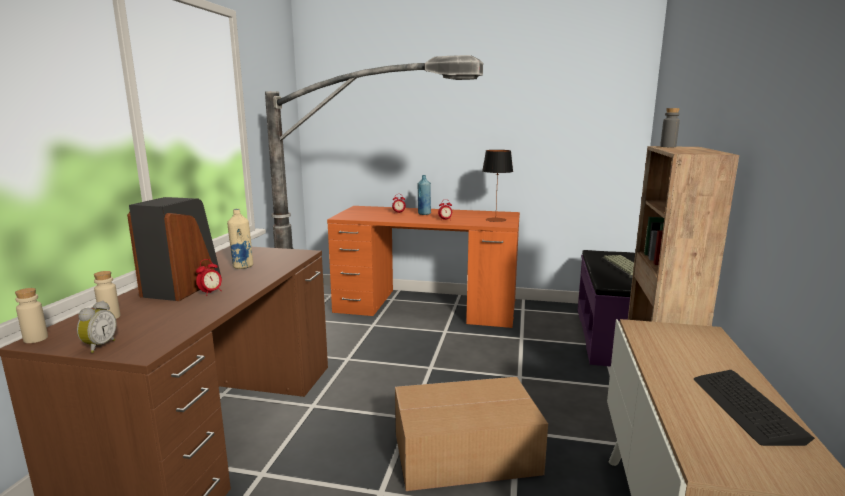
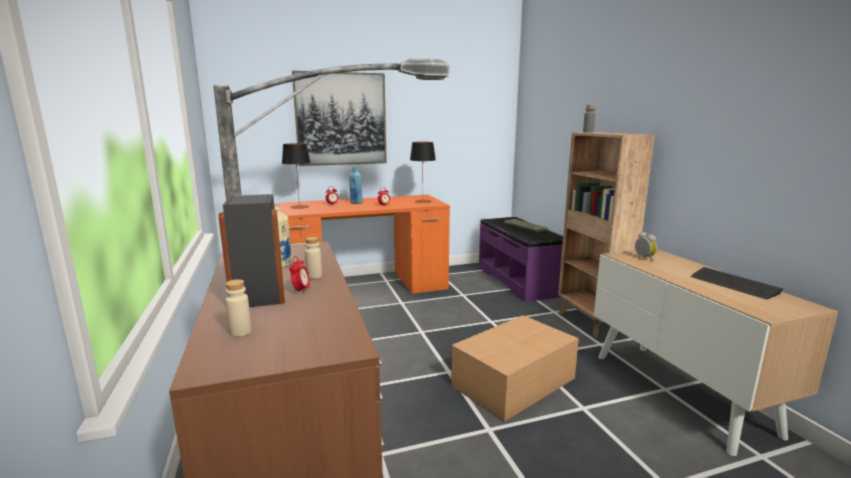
camera: 30 degrees left, 0 degrees up
beige bottle [15,288,48,343] -> beige bottle moved to [305,237,322,279]
alarm clock [77,301,117,353] -> alarm clock moved to [635,232,657,261]
none -> table lamp [282,143,311,209]
none -> picture [292,71,387,166]

